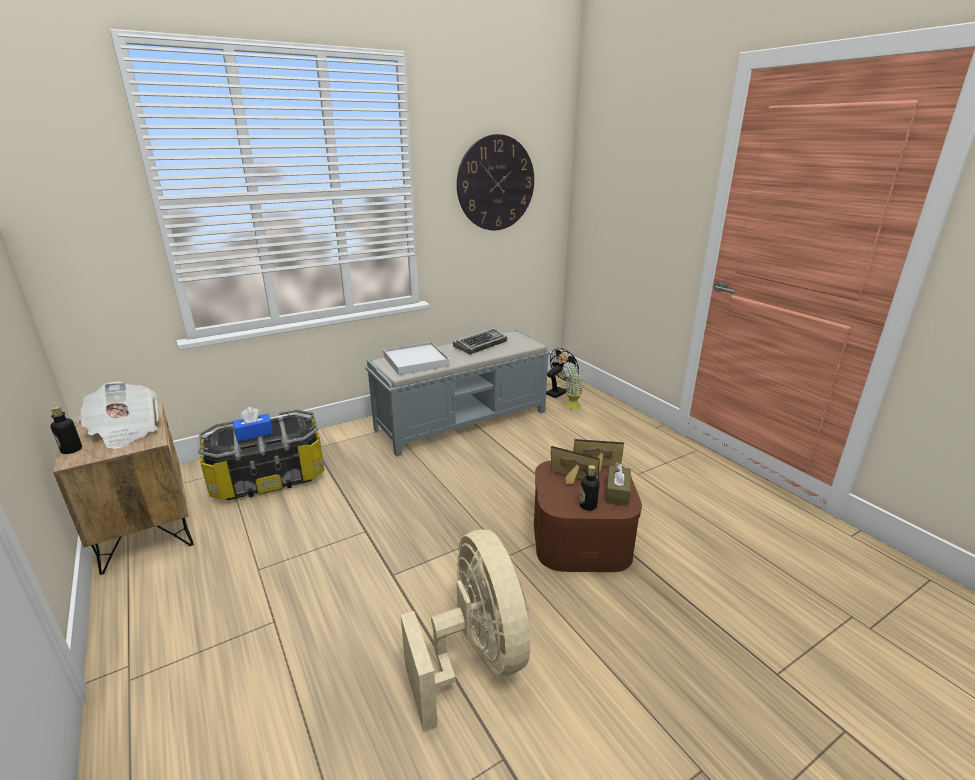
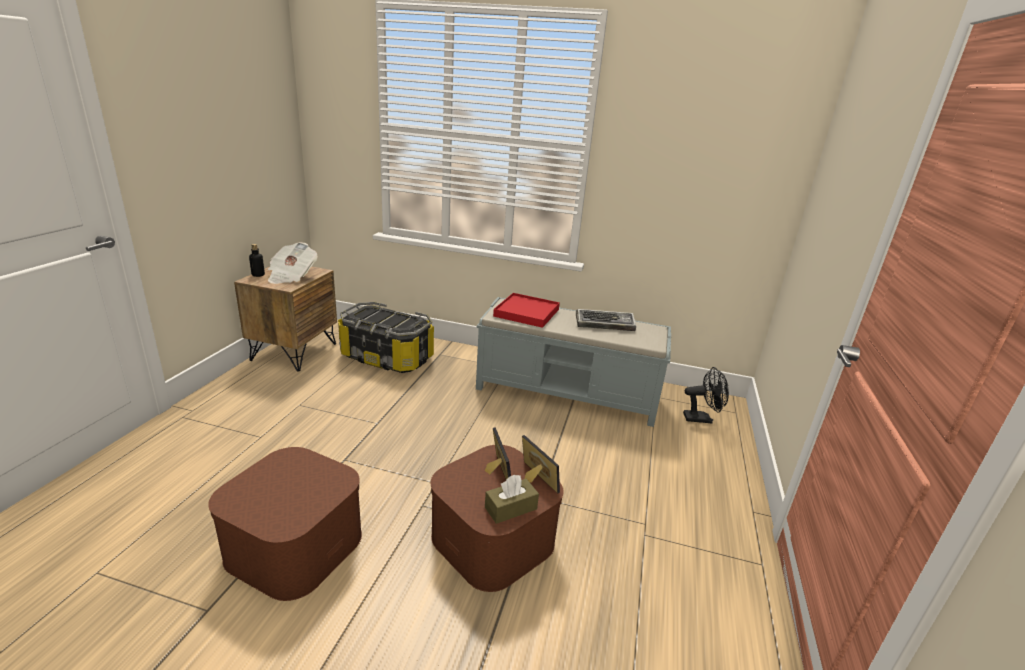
camera: 45 degrees right, 0 degrees up
blue tissue box [233,407,273,442] -> none
white tray [383,342,450,375] -> red tray [493,293,560,328]
beige fan [401,530,530,730] -> brown storage box [208,447,362,601]
wall clock [457,134,534,230] -> none
potted plant [557,354,583,409] -> none
bottle [579,465,599,510] -> none

